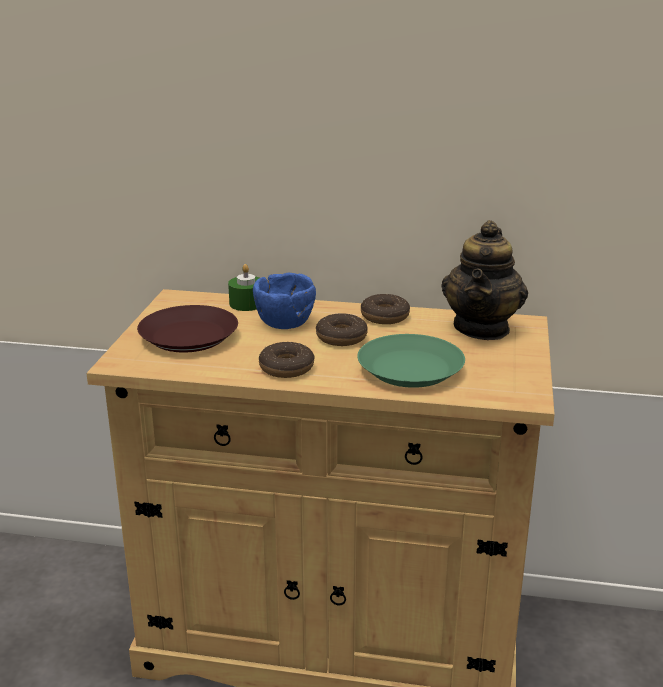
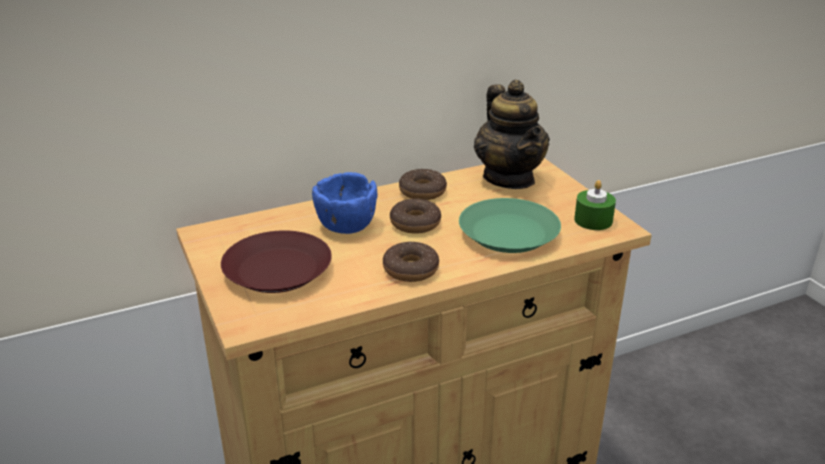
camera: 35 degrees left, 5 degrees up
green candle [228,264,259,311] -> green candle moved to [574,180,616,230]

